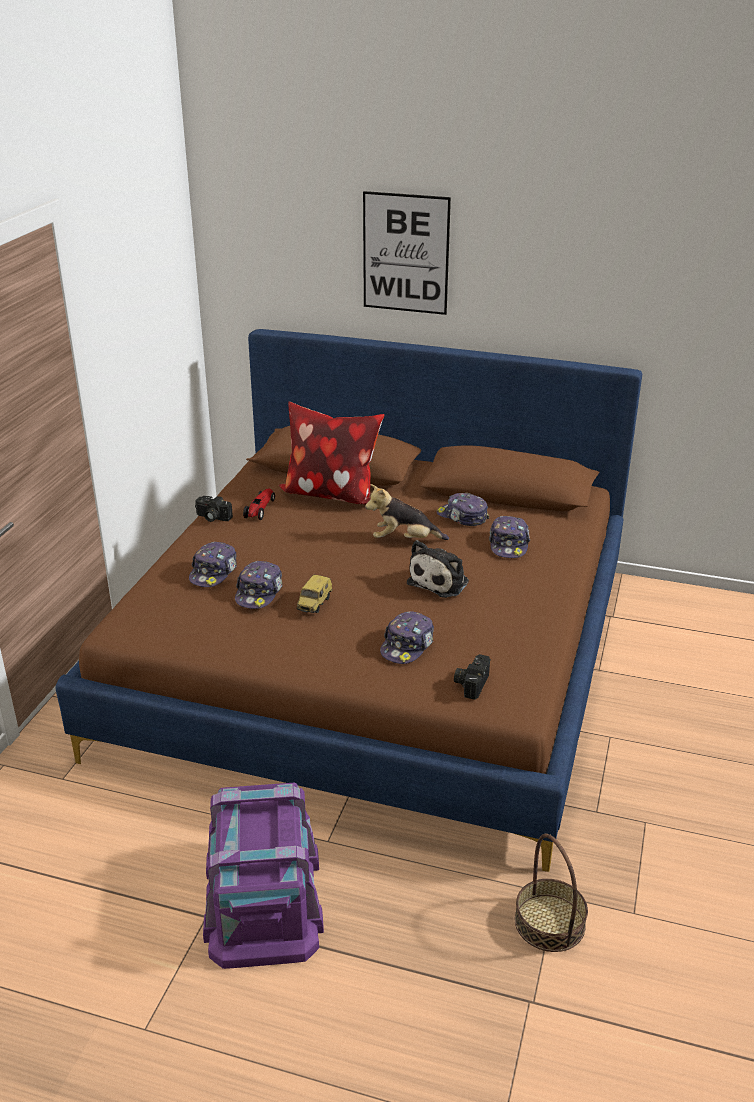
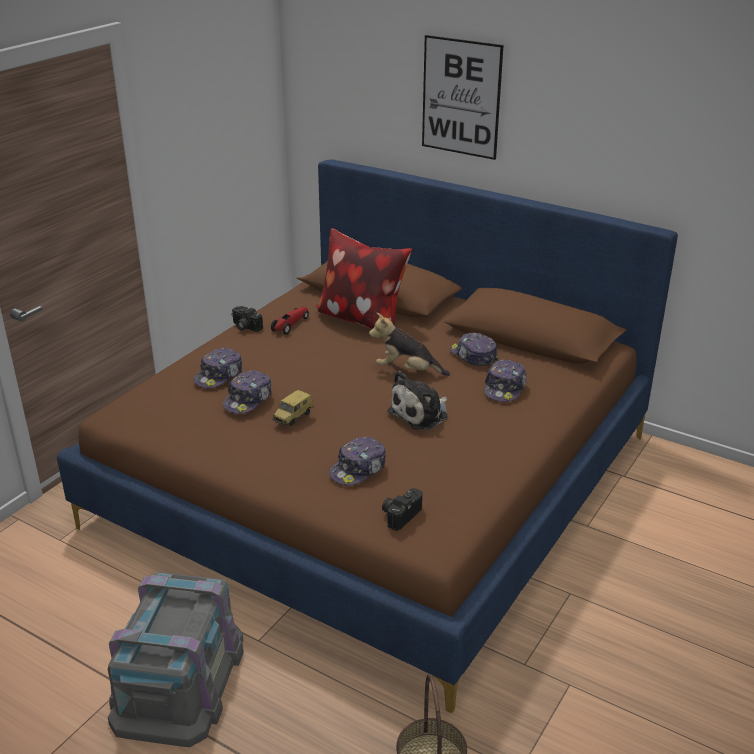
camera: 15 degrees right, 0 degrees up
purple storage box [203,783,324,969] -> grey storage box [108,572,244,747]

